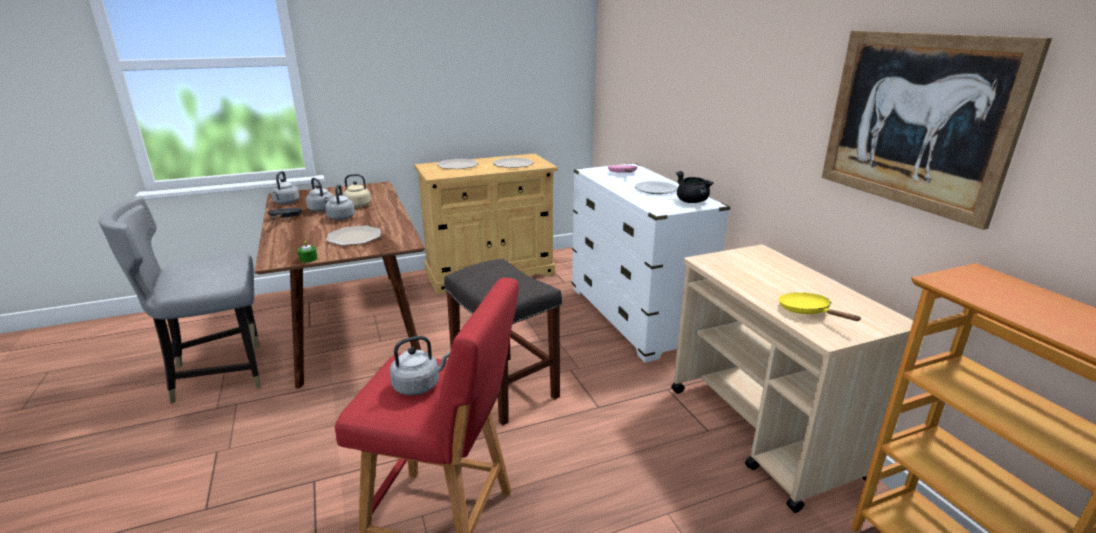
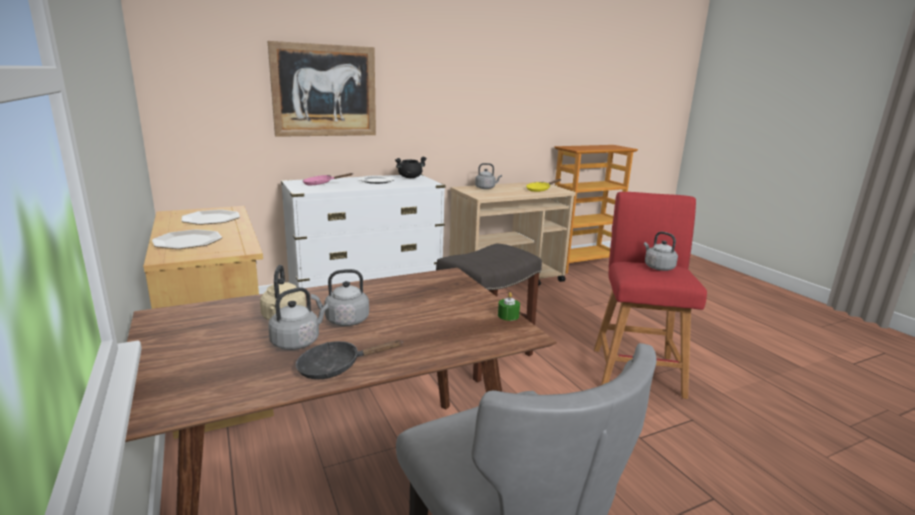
camera: 95 degrees left, 5 degrees down
grey kettle [271,171,300,204] -> grey kettle moved to [475,163,502,189]
plate [326,226,381,246] -> none
picture [822,31,1052,230] -> picture moved to [268,41,376,137]

